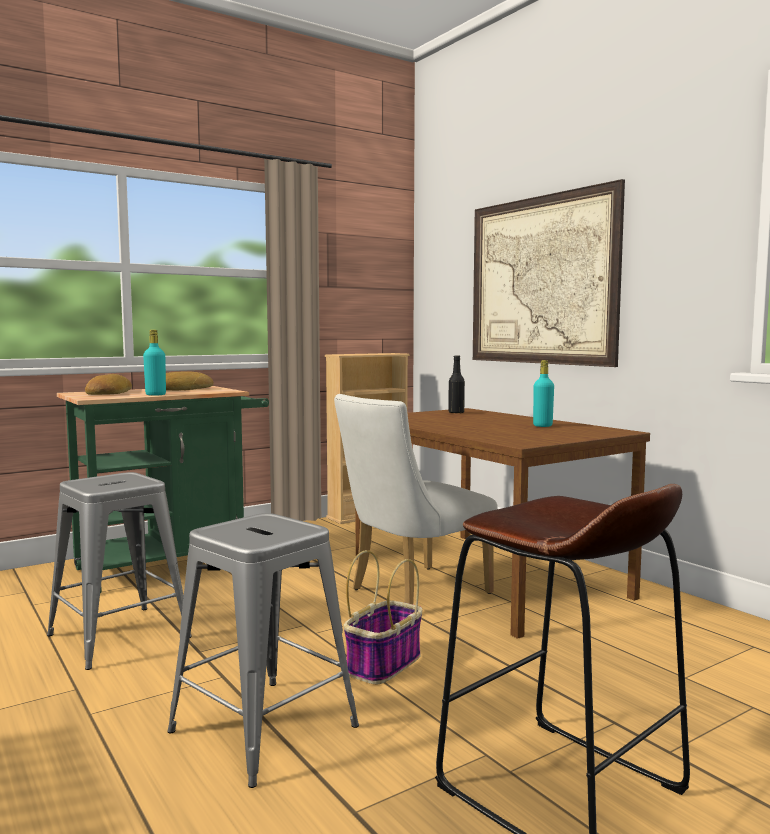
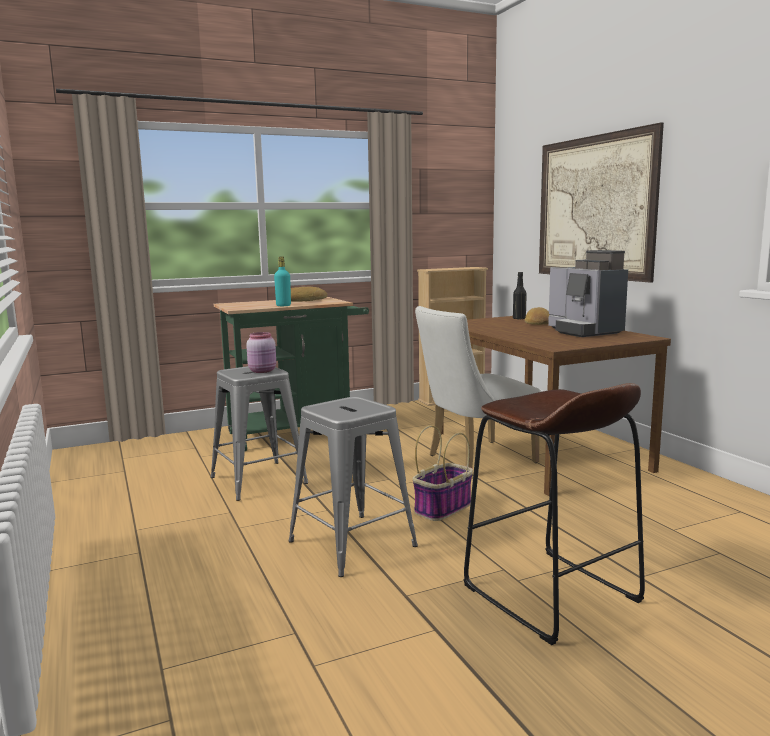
camera: 10 degrees right, 5 degrees up
bread [85,374,132,395] -> bread moved to [525,307,550,325]
turquoise bottle [533,360,554,427] -> coffee machine [548,250,628,337]
none -> pink jar [246,332,276,373]

